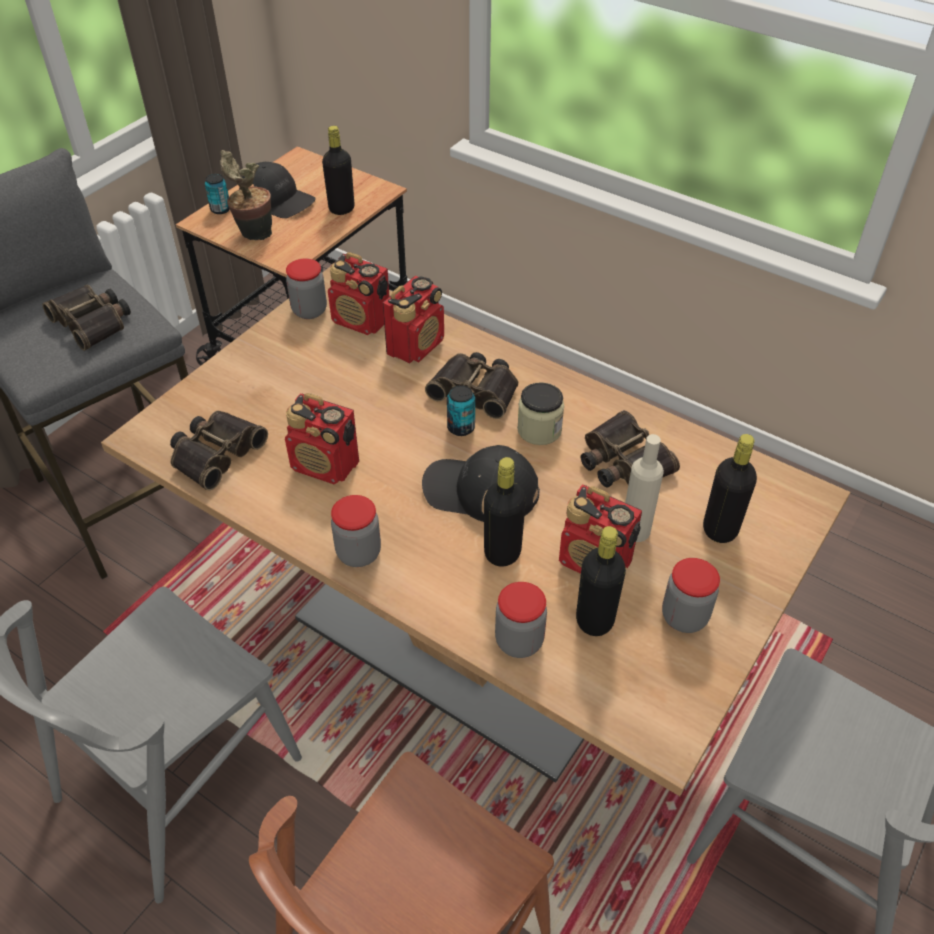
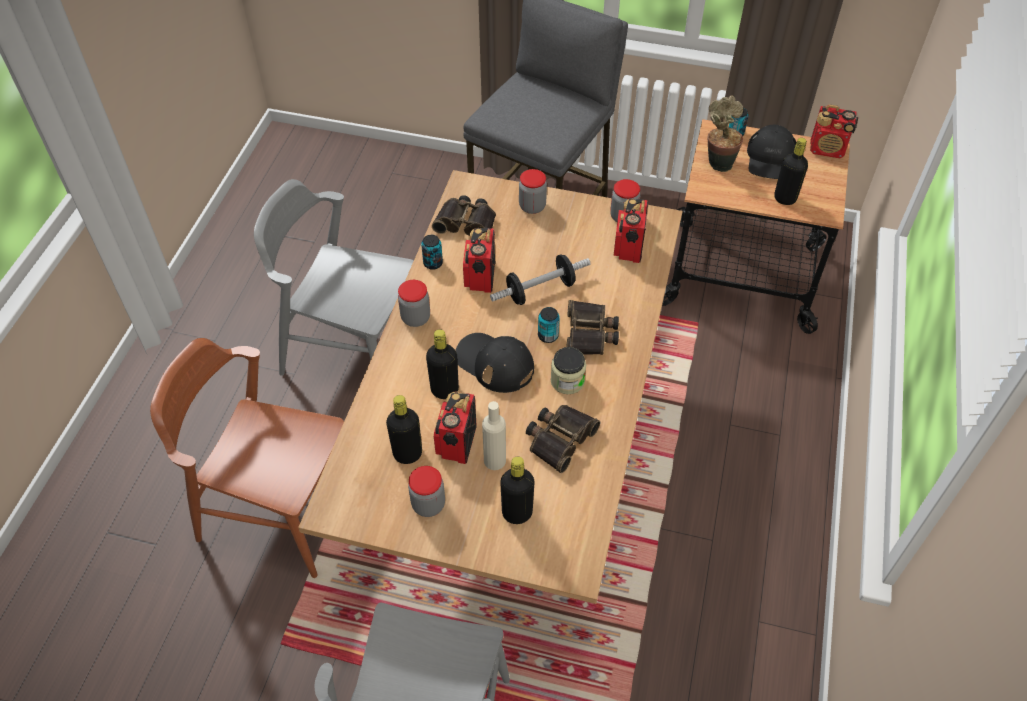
camera: 70 degrees right, 5 degrees up
binoculars [42,285,131,351] -> none
radio [383,276,444,363] -> radio moved to [810,104,858,158]
black cap [422,445,540,522] -> black cap turned 45 degrees counterclockwise [455,333,534,393]
jar [495,582,547,658] -> jar moved to [519,169,547,214]
none -> can [421,235,443,270]
none -> dumbbell [490,254,591,305]

